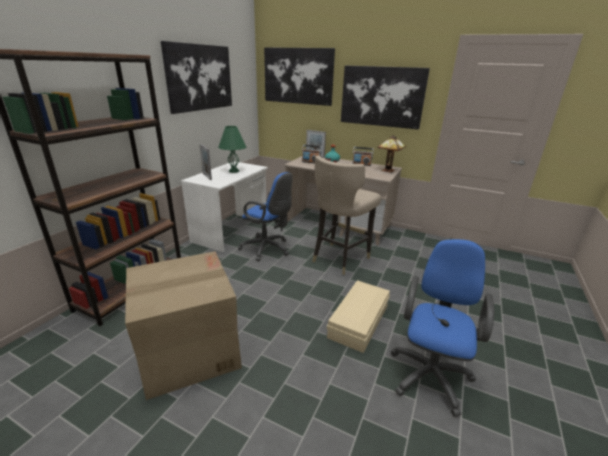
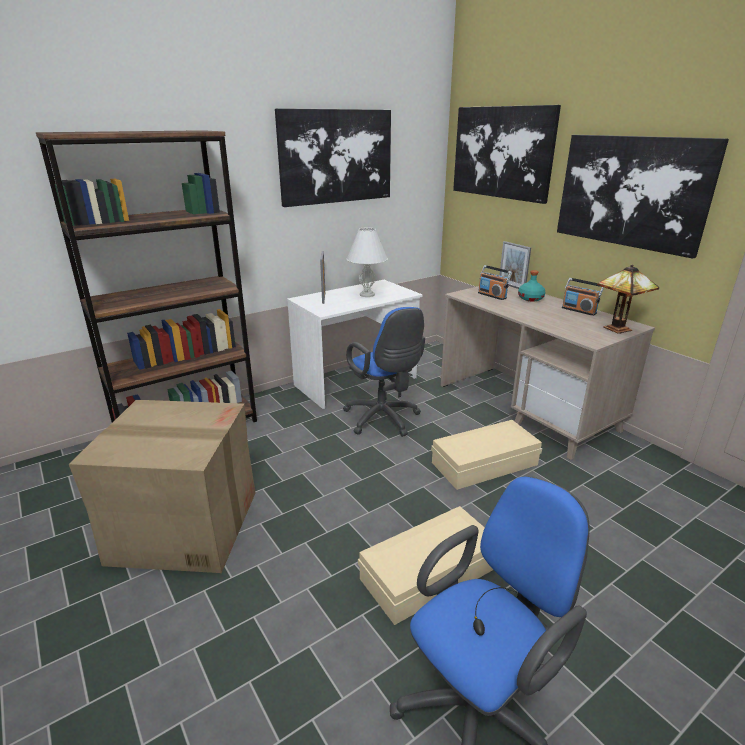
camera: 30 degrees right, 0 degrees up
green table lamp [218,126,247,173] -> white table lamp [347,227,388,297]
beige stool [312,155,381,275] -> beige storage box [431,420,542,490]

